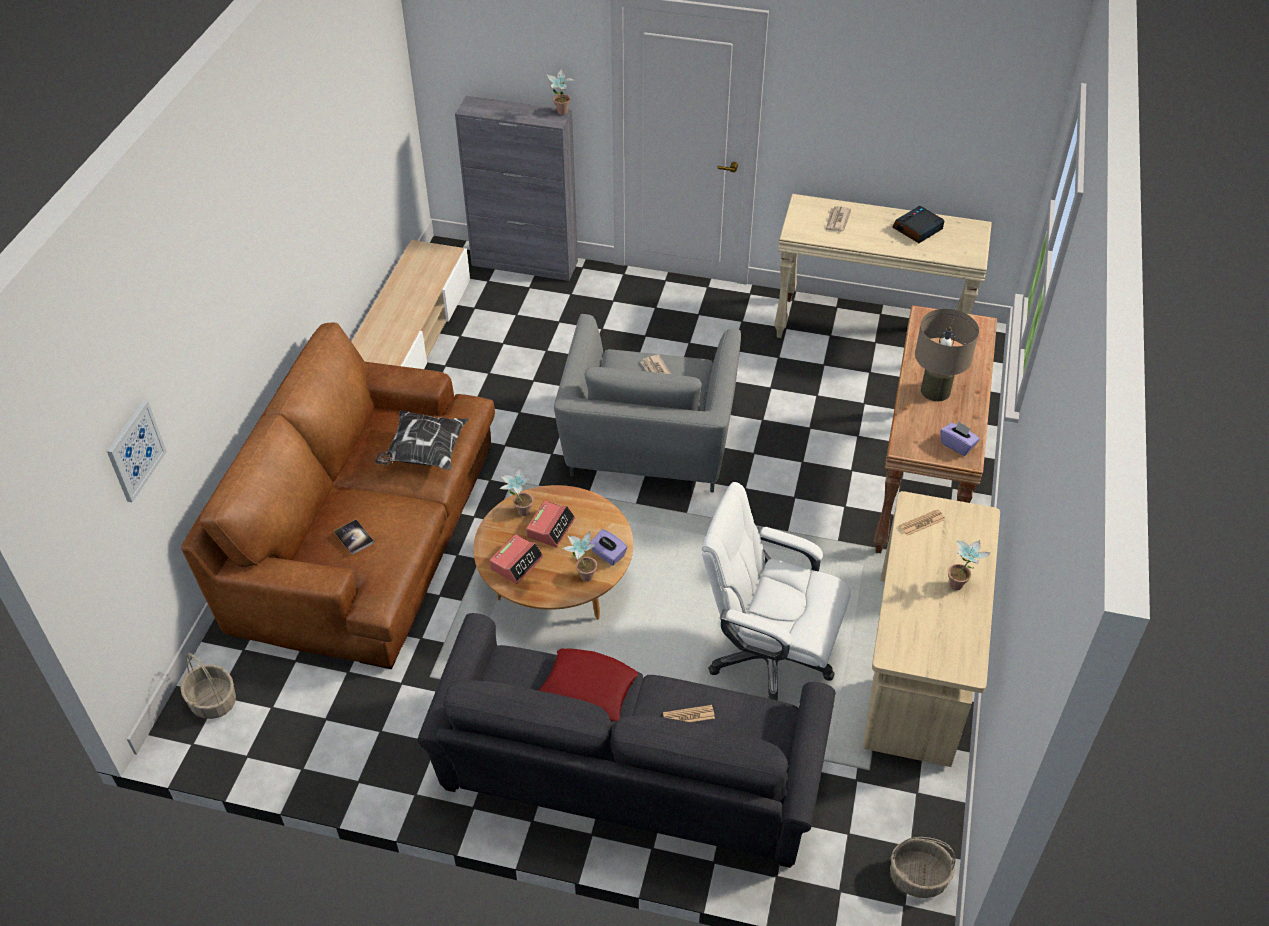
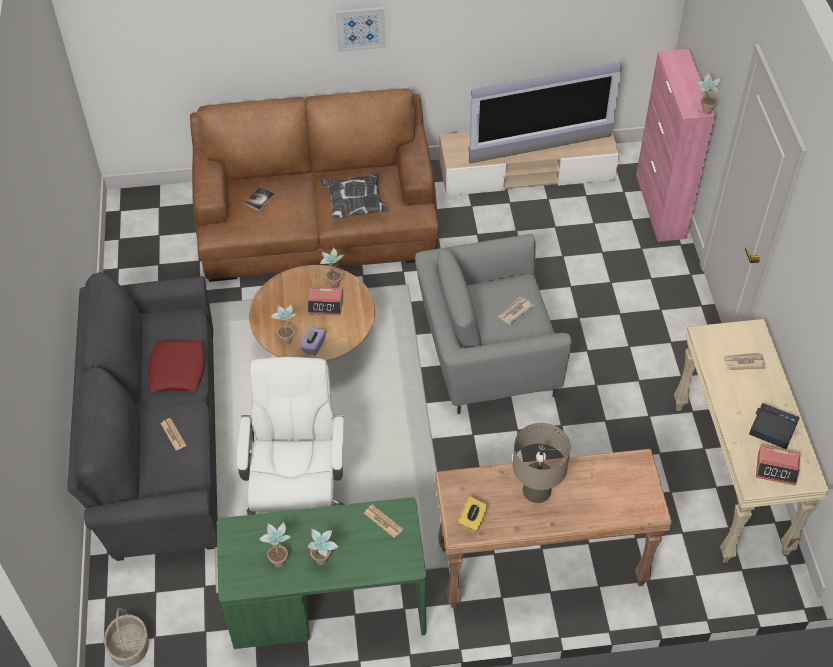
camera: 70 degrees right, 5 degrees up
picture [107,400,167,503] -> picture moved to [336,7,386,52]
basket [181,653,236,719] -> none
grey cabinet [455,96,578,281] -> pink cabinet [636,49,716,242]
alarm clock [489,534,544,584] -> alarm clock moved to [756,445,800,486]
beige desk [863,491,1000,767] -> green desk [217,497,426,649]
purple tissue box [940,421,980,456] -> yellow tissue box [458,497,487,533]
none -> potted plant [259,522,291,567]
none -> television [468,62,621,164]

